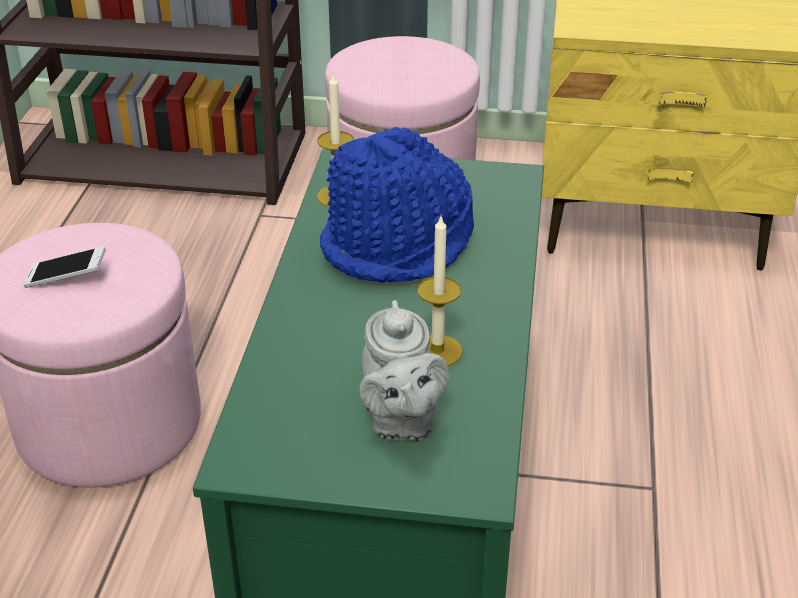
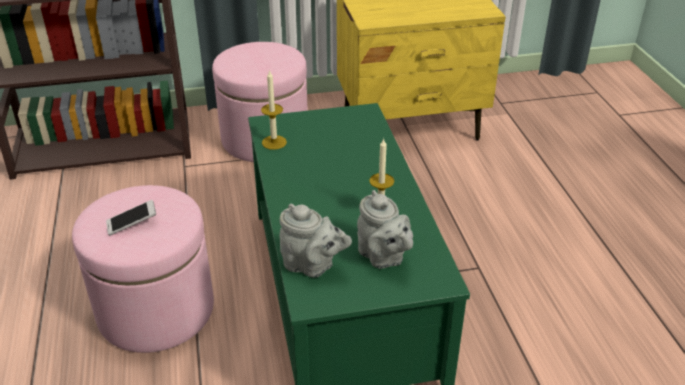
camera: 20 degrees left, 0 degrees up
blue hat [320,127,474,283] -> none
none -> grey teapot [279,204,352,278]

